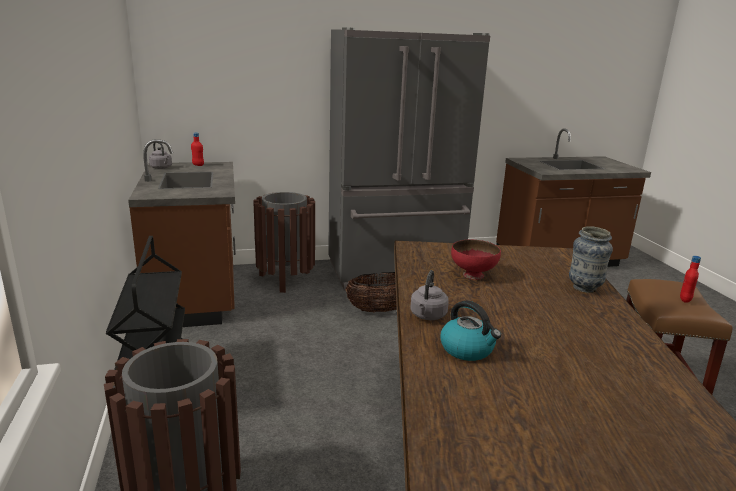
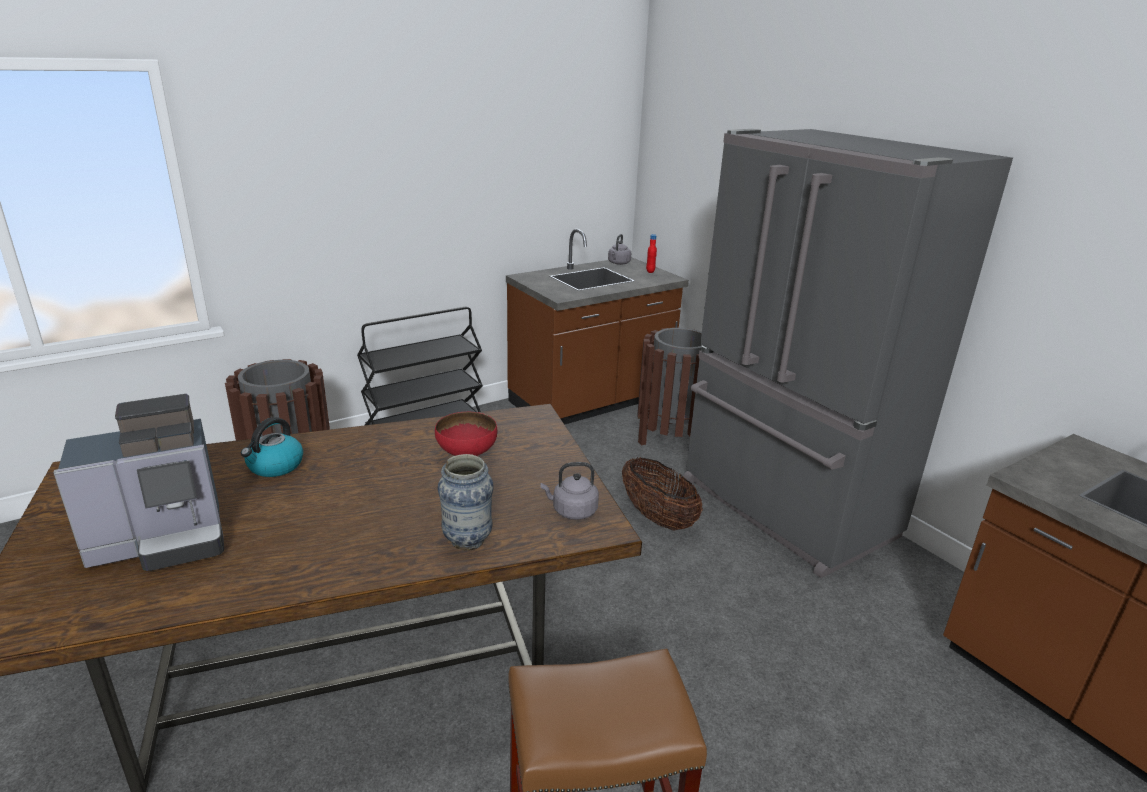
camera: 70 degrees right, 5 degrees up
grey kettle [410,270,449,320] -> grey kettle moved to [540,462,599,520]
red bottle [680,256,701,303] -> none
none -> coffee machine [53,394,224,571]

